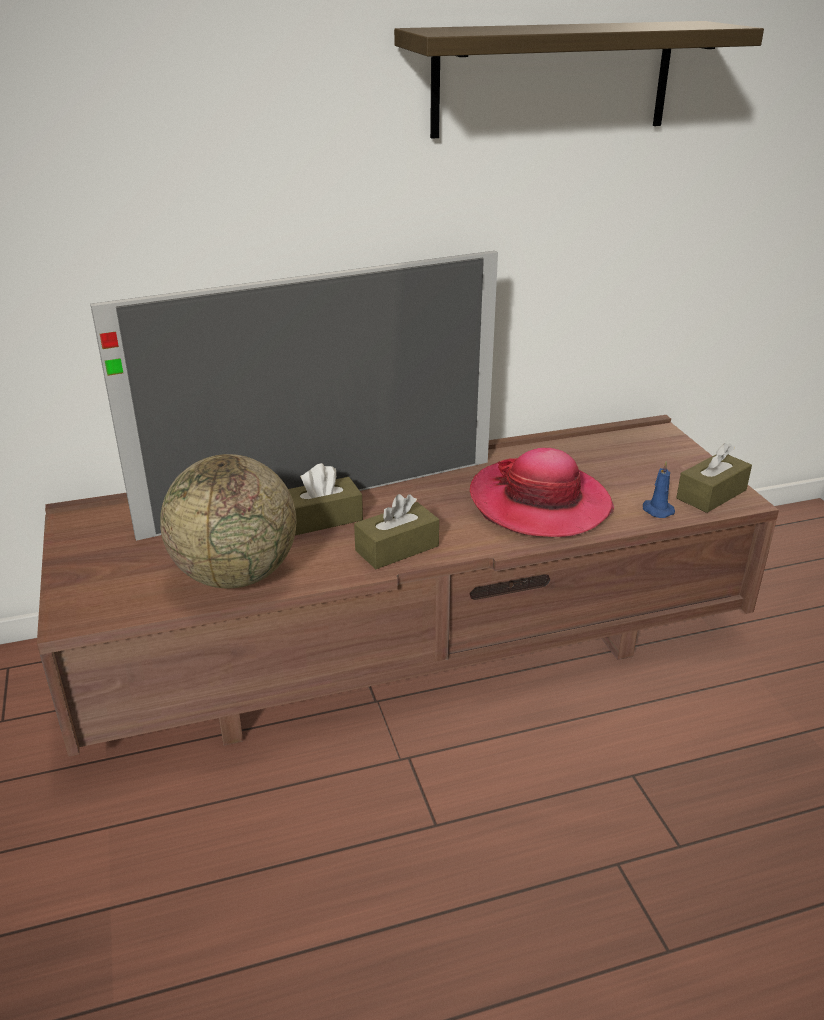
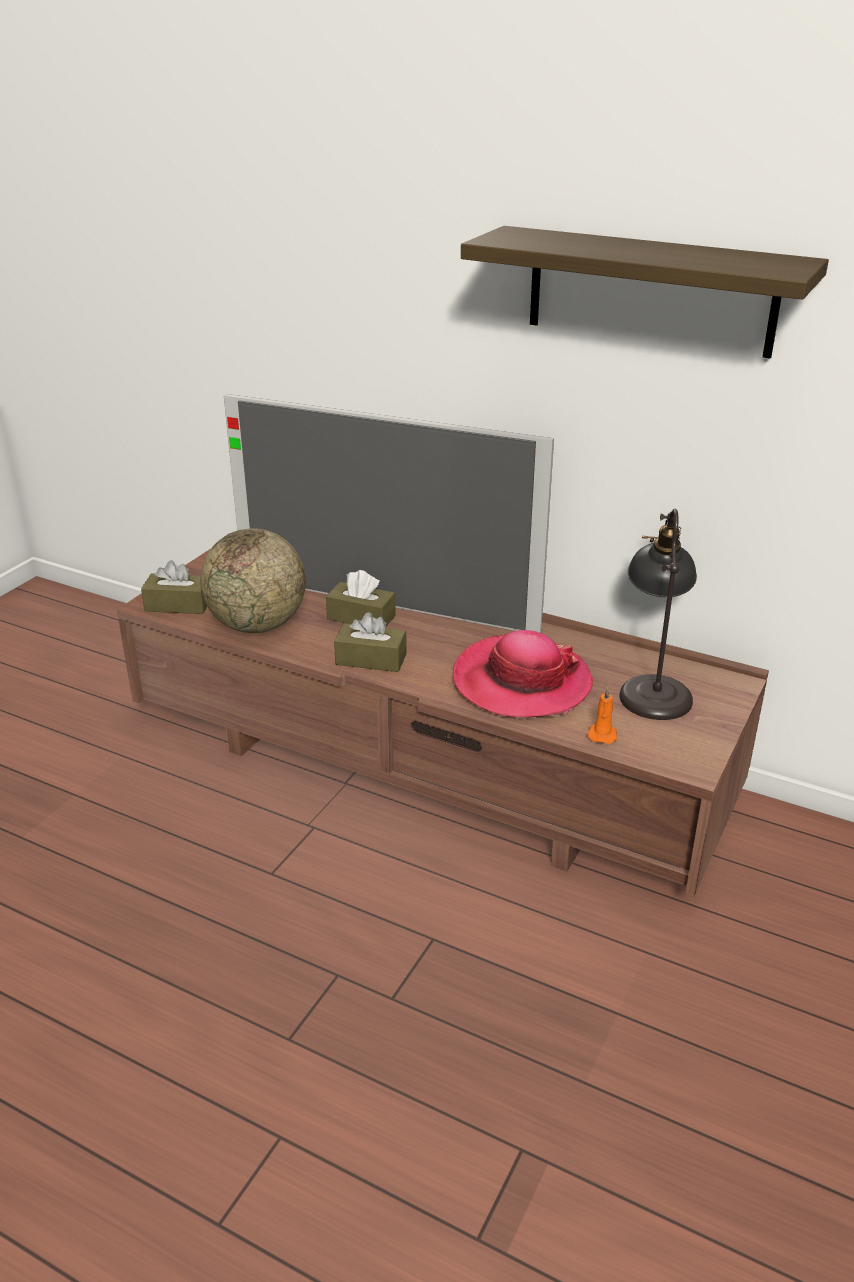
camera: 45 degrees right, 0 degrees up
blue candle [643,461,675,518] -> orange candle [587,687,617,744]
brown tissue box [676,443,752,513] -> brown tissue box moved to [141,560,207,614]
none -> grey table lamp [619,509,697,720]

